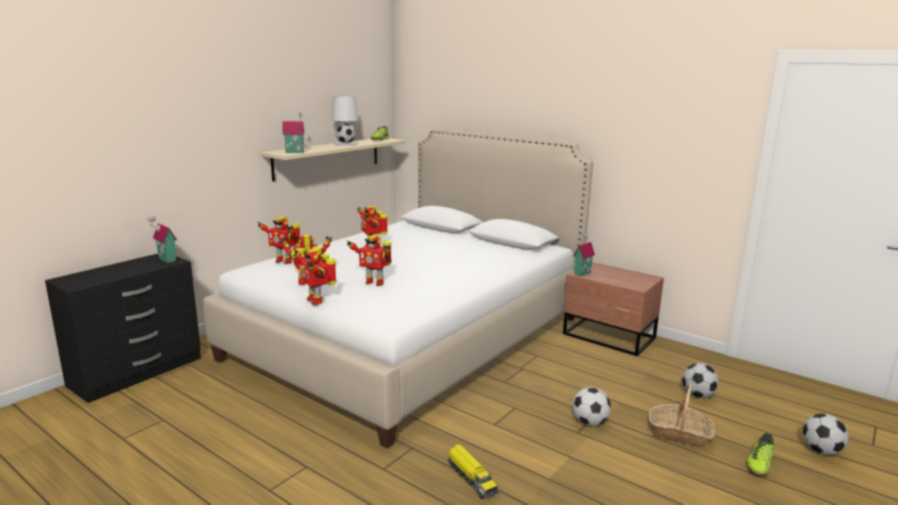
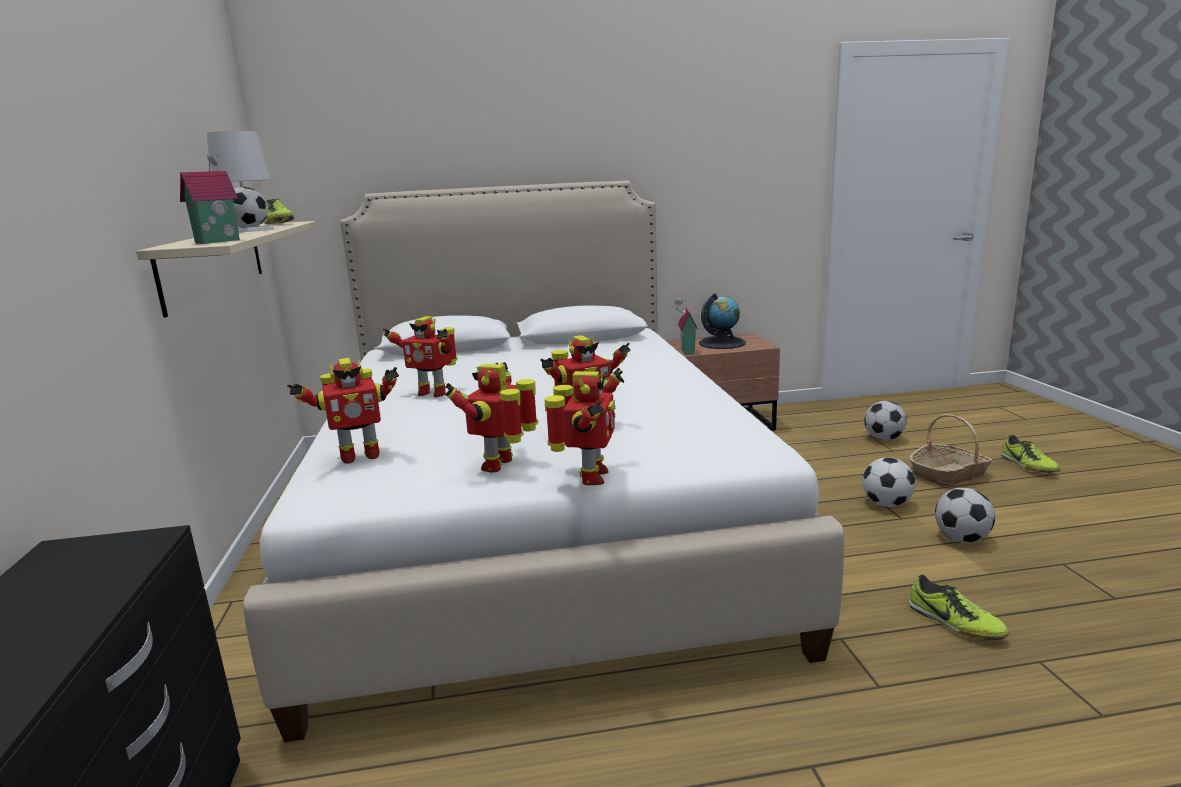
camera: 45 degrees left, 0 degrees up
toy house [148,216,177,263] -> none
toy robot [294,248,337,305] -> toy robot turned 90 degrees counterclockwise [545,368,624,485]
toy truck [448,444,499,499] -> shoe [909,574,1009,640]
football [803,413,849,455] -> football moved to [935,488,995,543]
none -> globe [699,293,746,349]

